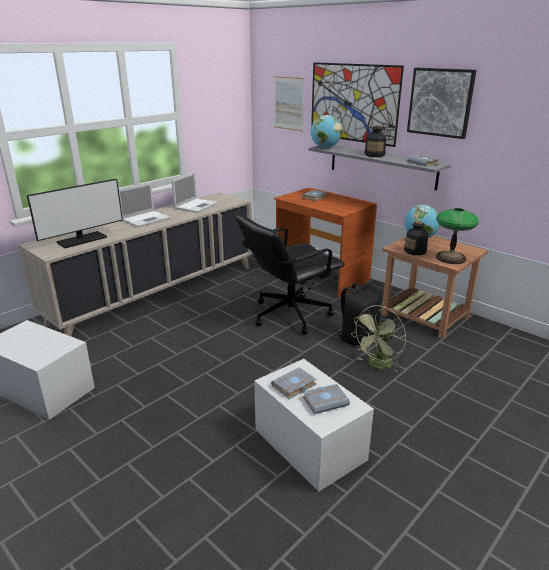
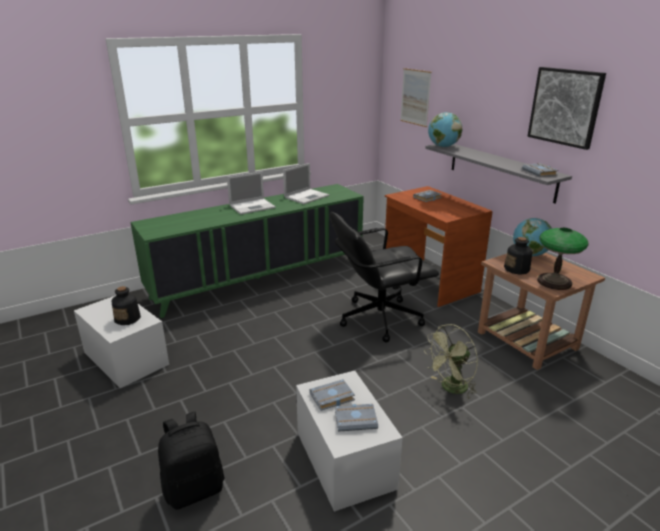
camera: 15 degrees right, 0 degrees up
beige cabinet [18,192,253,336] -> green cabinet [130,184,364,318]
monitor [27,179,123,248] -> none
picture [311,62,404,147] -> none
black backpack [334,283,381,346] -> black backpack moved to [158,412,224,510]
bottle [364,126,386,157] -> bottle moved to [112,286,141,325]

